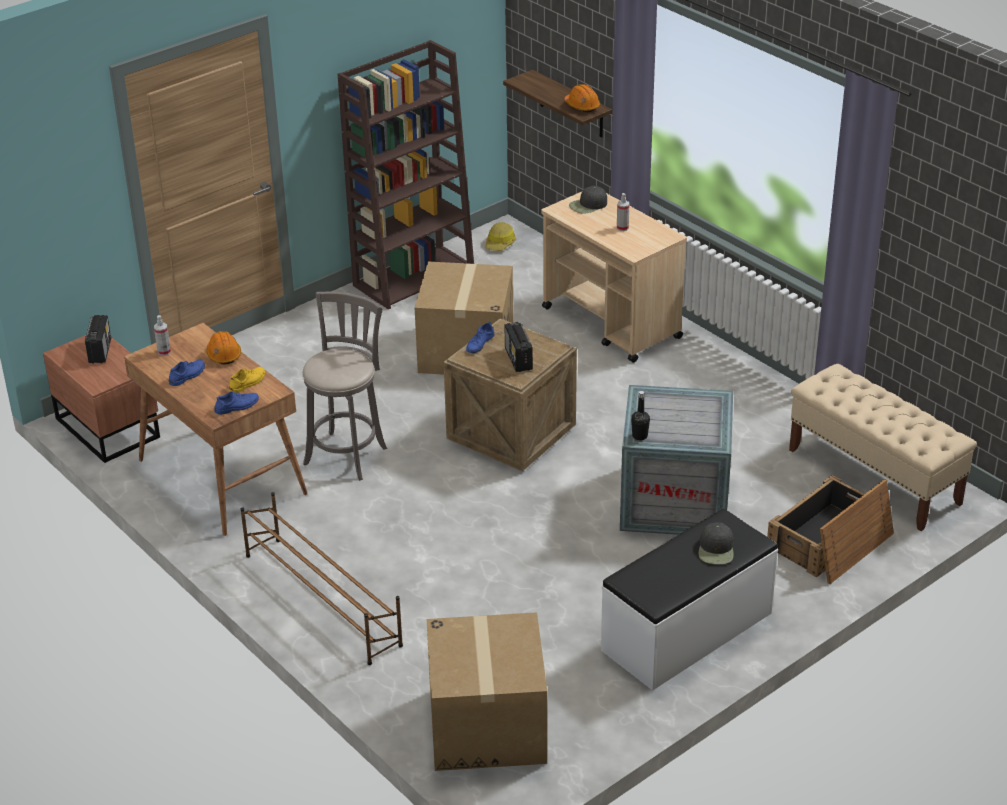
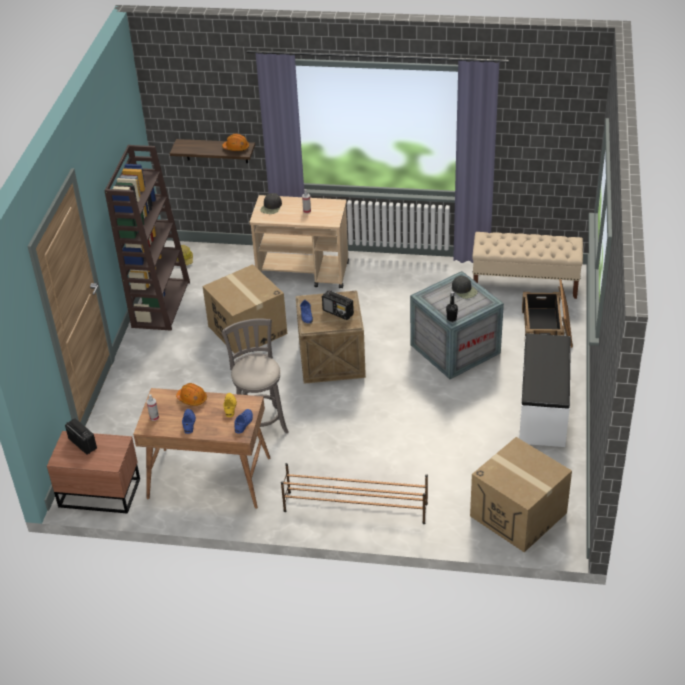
camera: 40 degrees left, 5 degrees up
black cap [699,522,734,564] -> black cap moved to [452,276,478,299]

